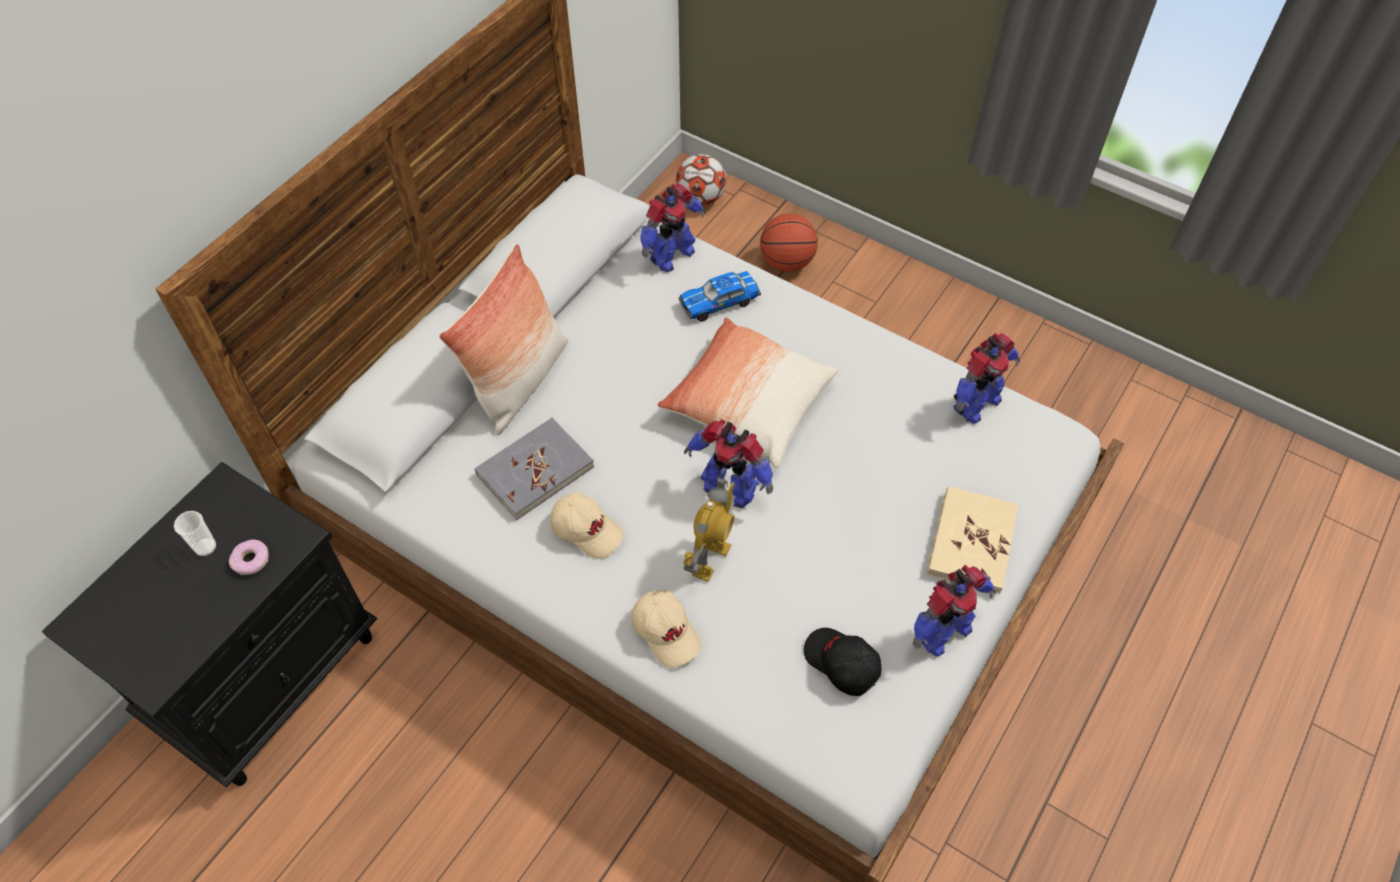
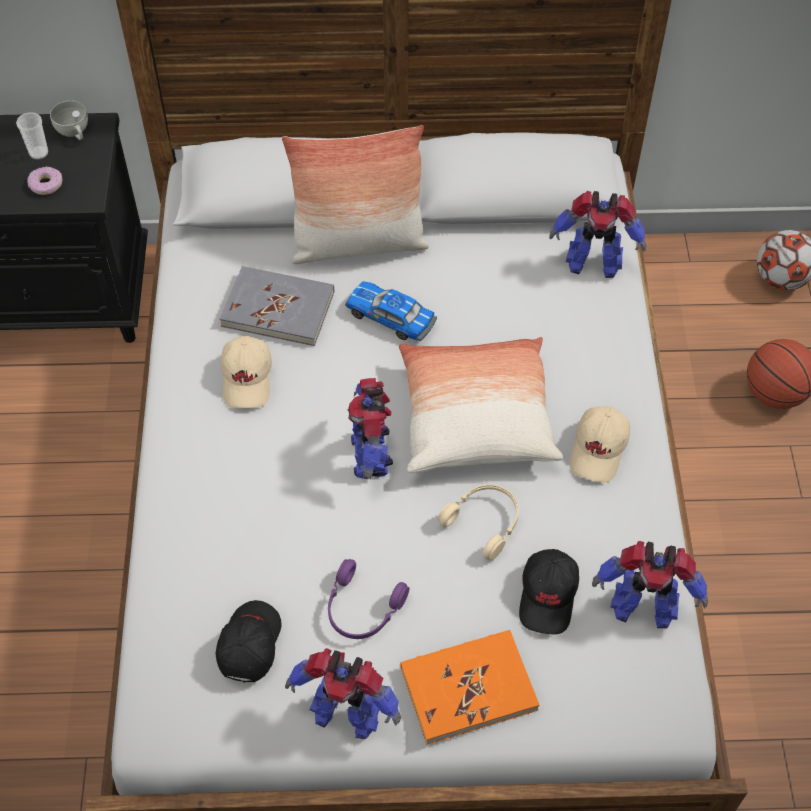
camera: 55 degrees right, 0 degrees up
beige cap [632,590,701,668] -> beige cap moved to [569,406,630,483]
toy car [678,271,761,322] -> toy car moved to [345,281,437,342]
toy robot [683,477,735,582] -> none
beige book [927,486,1019,594] -> orange book [400,630,539,745]
none -> white cup [50,101,88,140]
none -> purple headphones [328,559,409,639]
none -> beige headphones [437,484,519,560]
none -> black cap [519,549,579,634]

